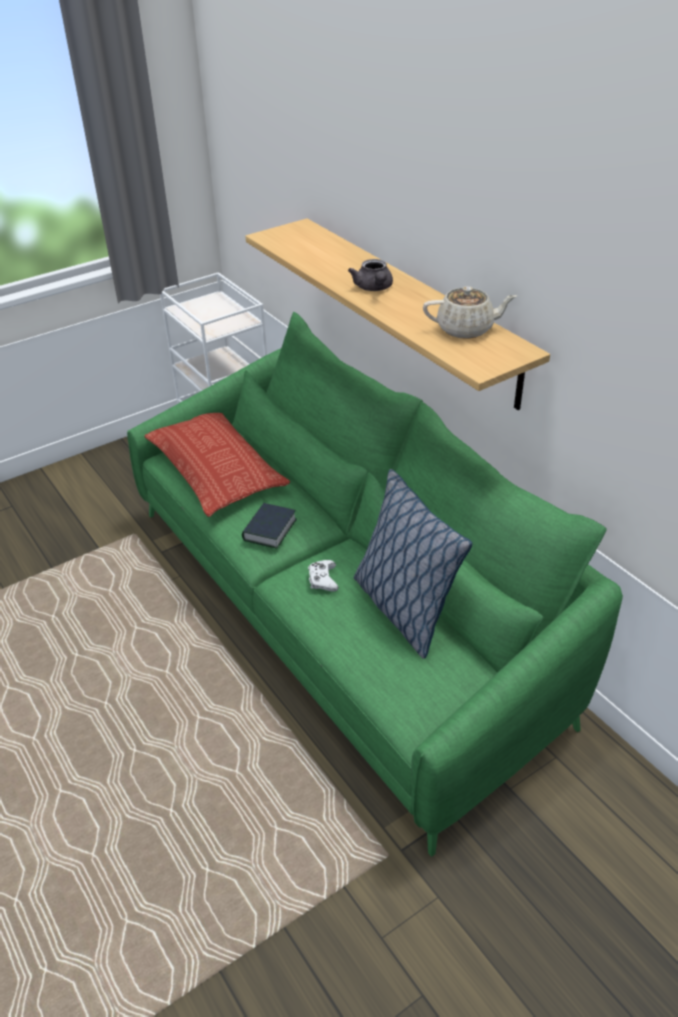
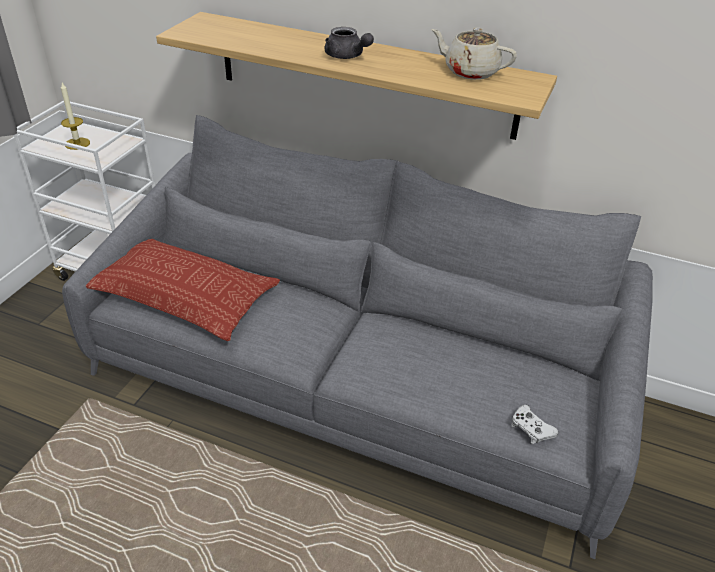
camera: 35 degrees left, 0 degrees up
green sofa [127,311,623,857] -> grey sofa [62,115,653,559]
book [242,503,297,549] -> none
white game controller [308,560,339,592] -> white game controller moved to [511,405,558,444]
pillow [354,469,472,659] -> none
beige teapot [423,286,517,339] -> beige teapot turned 120 degrees counterclockwise [431,27,517,80]
none -> candle [61,83,90,150]

